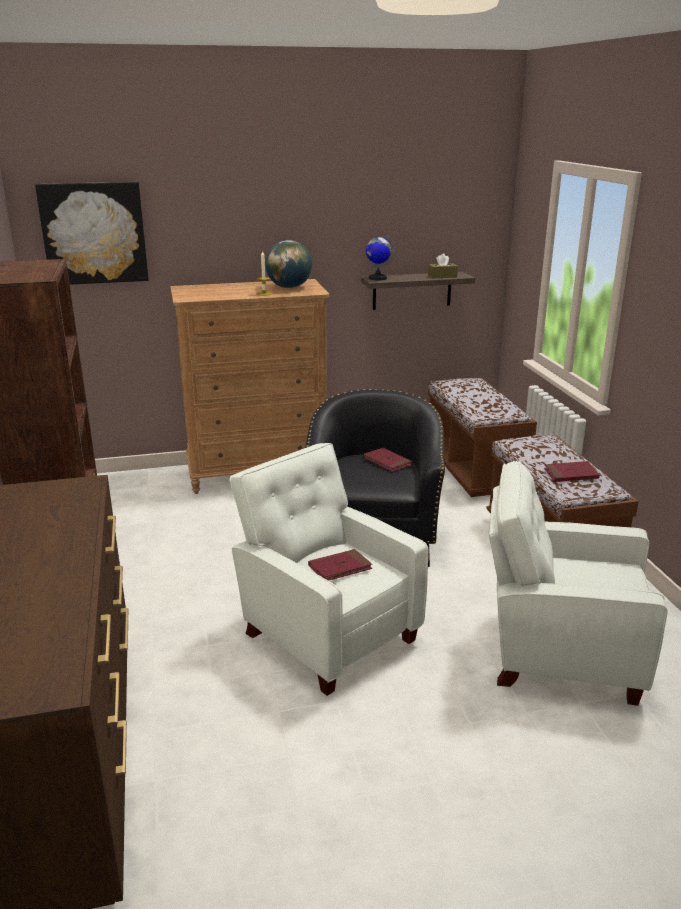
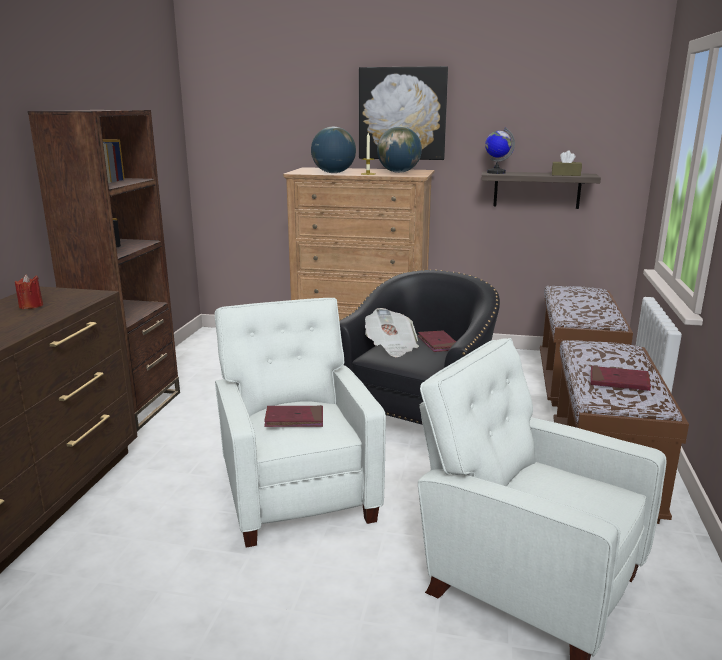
camera: 25 degrees right, 5 degrees down
picture [35,182,149,285] -> picture moved to [359,66,448,160]
none -> red candle [15,274,43,309]
none -> globe [311,127,356,173]
none -> newspaper [365,308,419,357]

